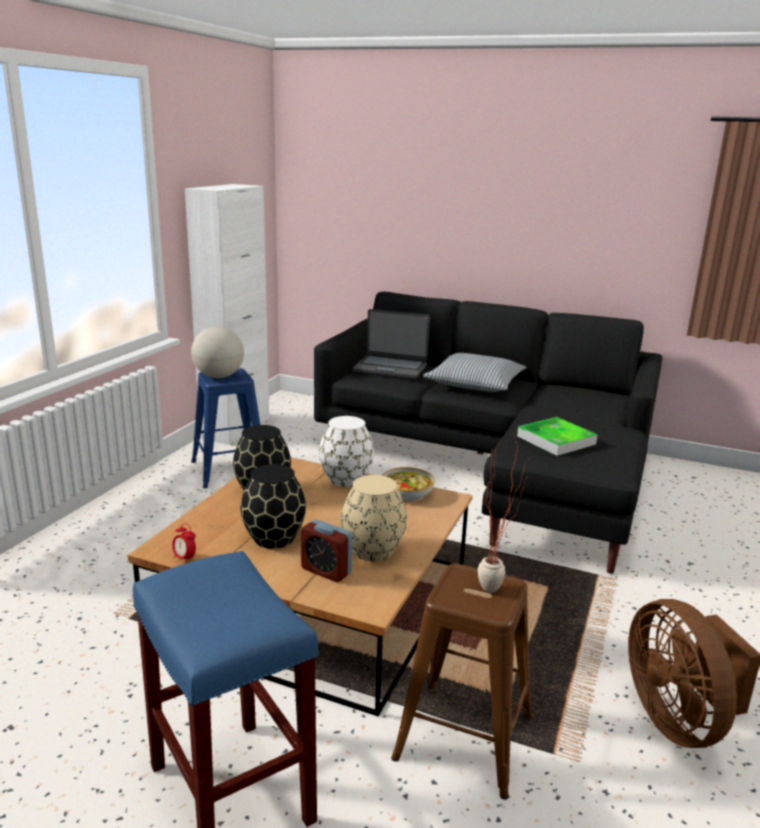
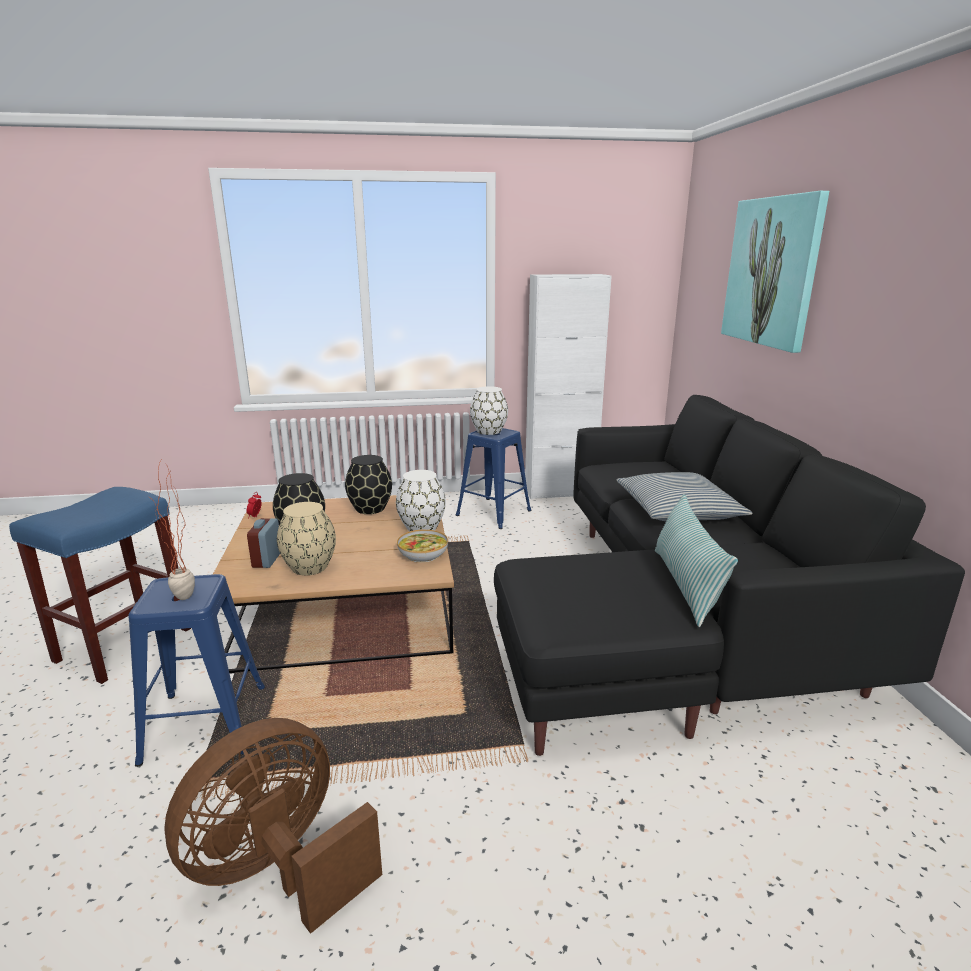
camera: 60 degrees right, 0 degrees up
globe [191,326,244,378] -> white vase [470,386,508,435]
laptop [353,309,430,379] -> none
brown stool [391,563,532,800] -> blue stool [128,574,265,767]
tray [517,417,598,456] -> none
none -> pillow [655,494,738,627]
none -> picture [721,191,829,353]

